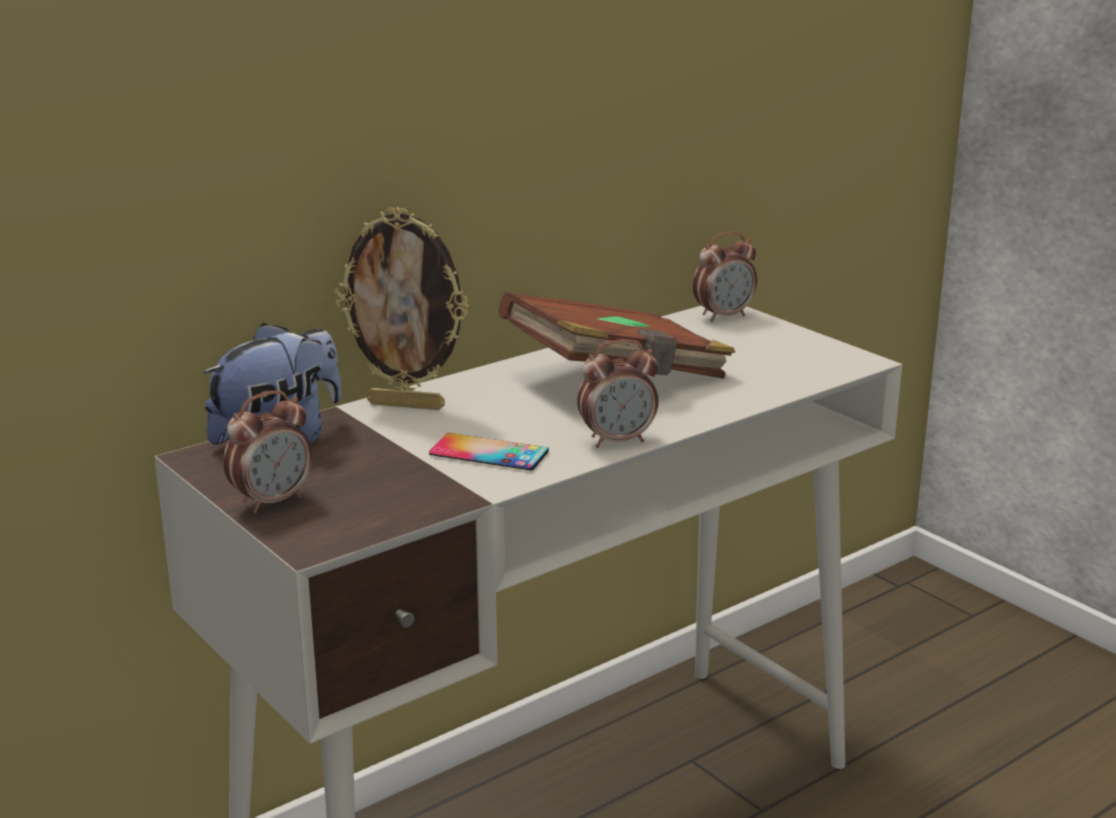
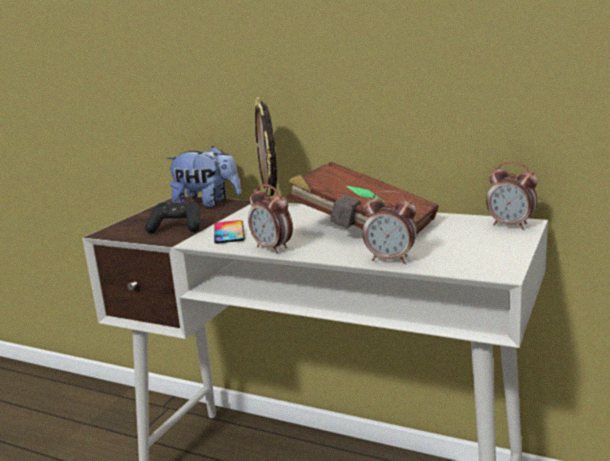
camera: 65 degrees right, 5 degrees down
alarm clock [223,391,312,513] -> alarm clock moved to [363,190,417,264]
none -> black game controller [145,201,200,233]

